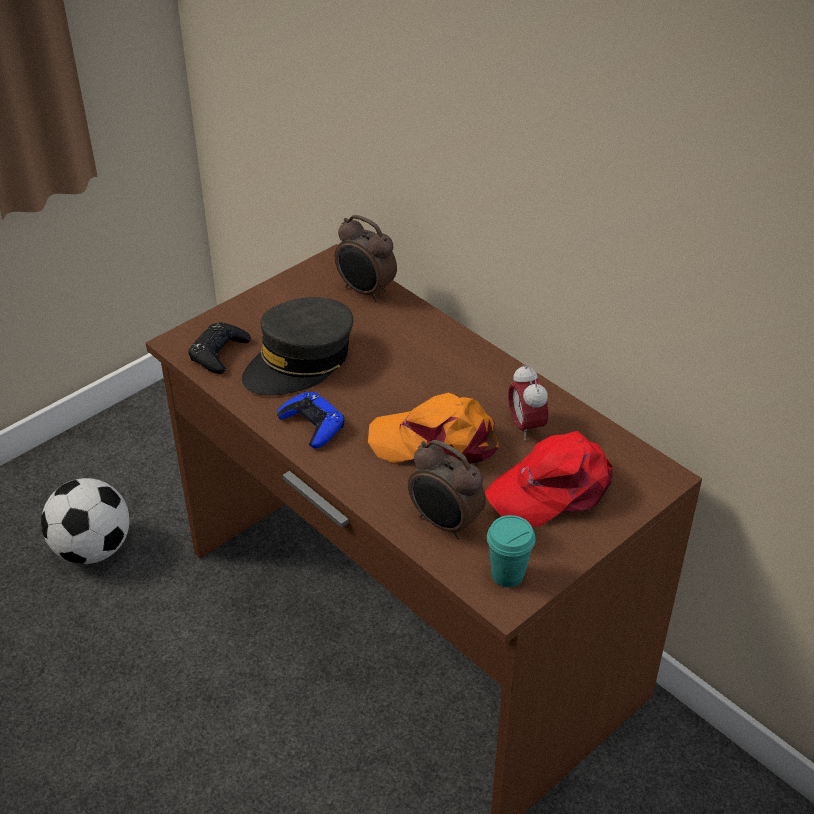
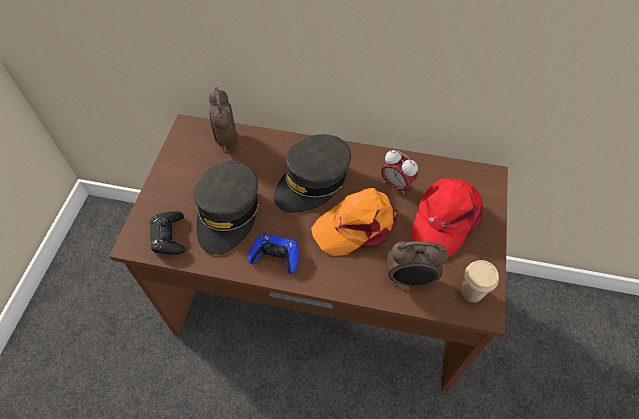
camera: 35 degrees left, 15 degrees up
football [41,478,130,564] -> none
alarm clock [334,215,397,302] -> alarm clock turned 75 degrees clockwise [209,87,237,151]
turquoise cup [487,515,536,587] -> beige cup [461,260,499,303]
none -> grey cap [274,134,351,213]

